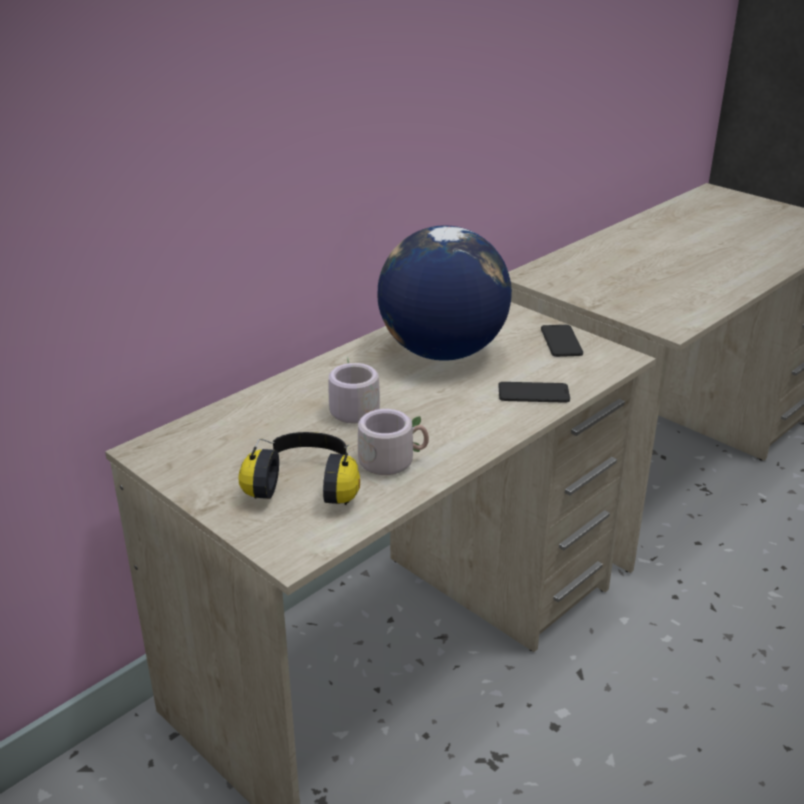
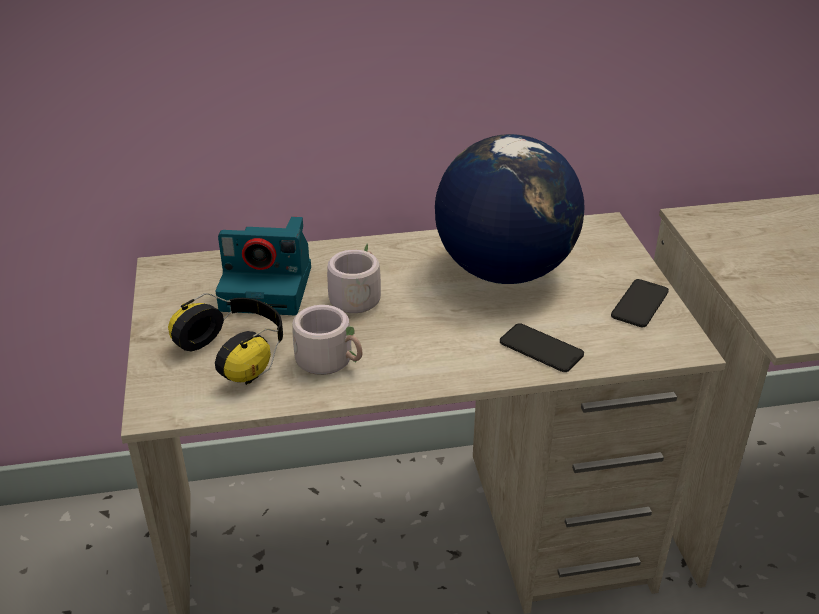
camera: 35 degrees right, 5 degrees up
none -> camera [215,217,311,315]

